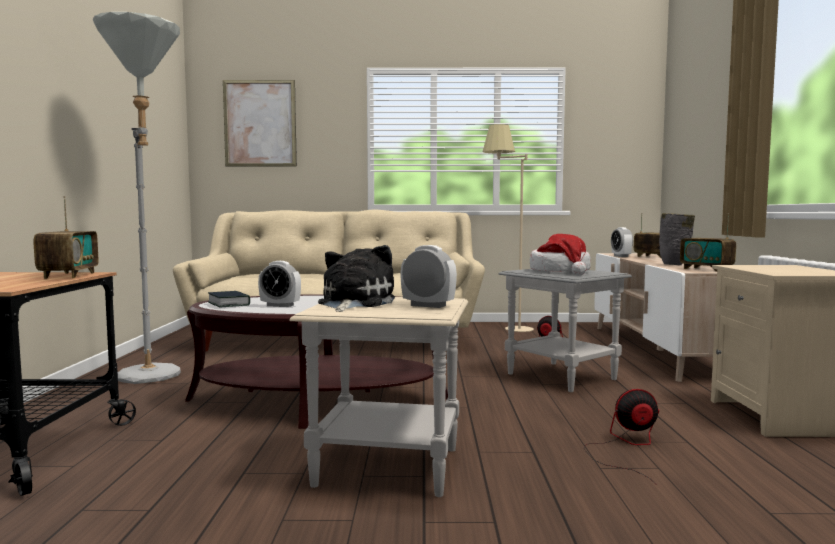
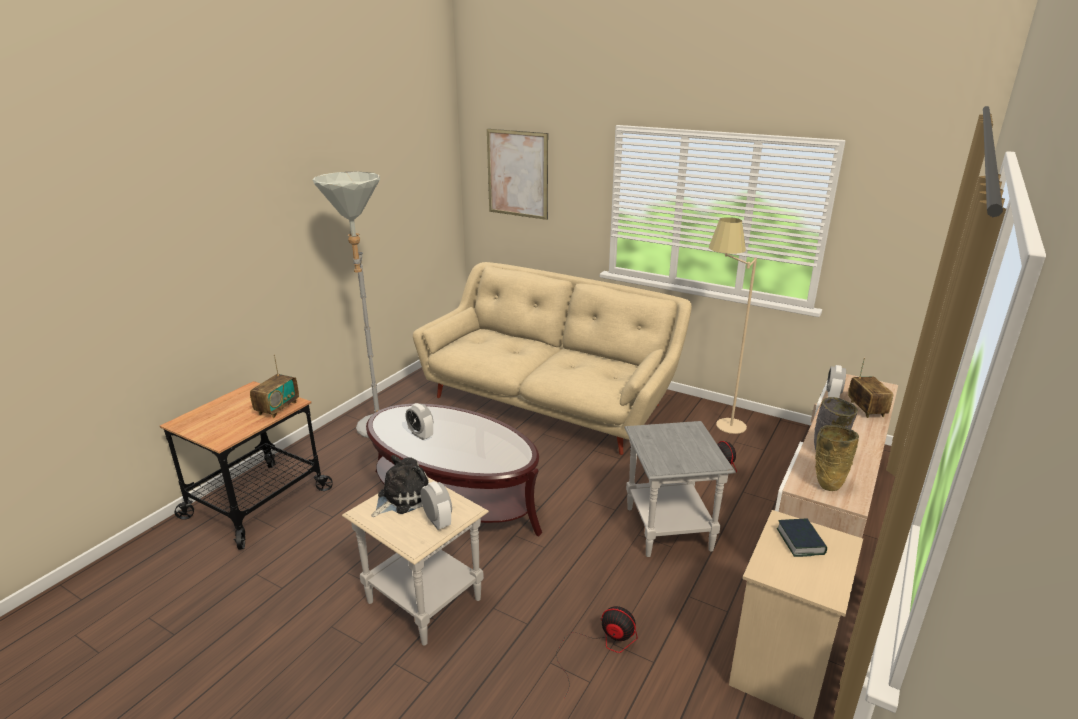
camera: 30 degrees right, 20 degrees up
book [208,291,250,307] -> book moved to [777,518,827,557]
hat [530,234,591,276] -> none
radio [680,213,736,272] -> beige vase [815,425,859,491]

